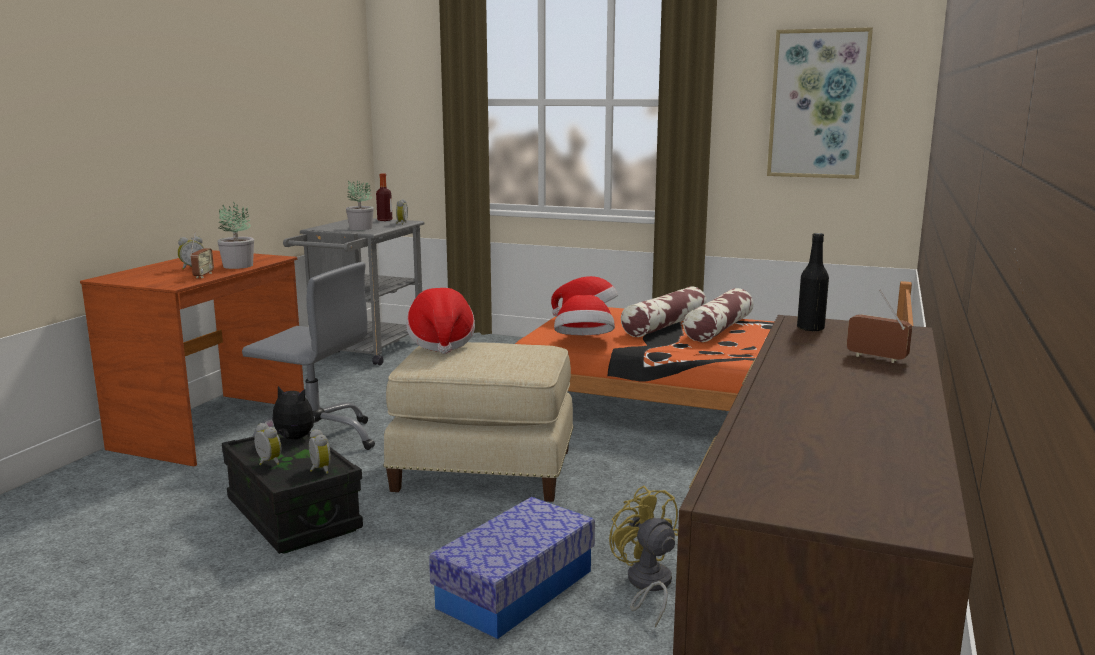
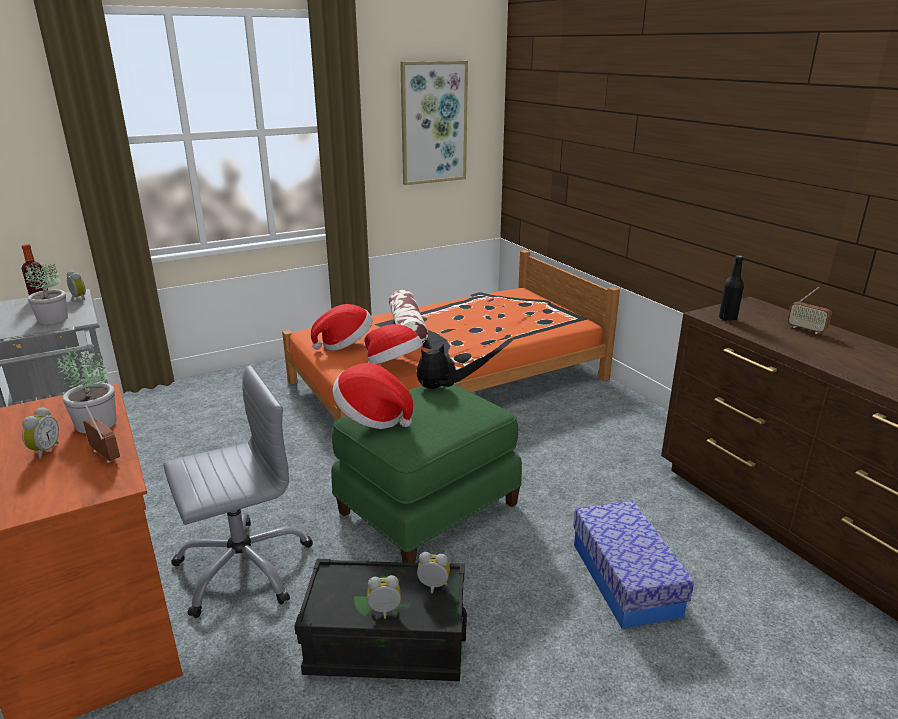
camera: 50 degrees left, 10 degrees up
plush toy [265,386,314,439] -> plush toy moved to [416,344,454,389]
beige ottoman [383,342,574,502] -> green ottoman [331,384,522,563]
yellow fan [609,485,678,628] -> none
pillow [683,288,754,342] -> none
radio [847,290,912,363] -> radio turned 120 degrees counterclockwise [787,287,831,334]

